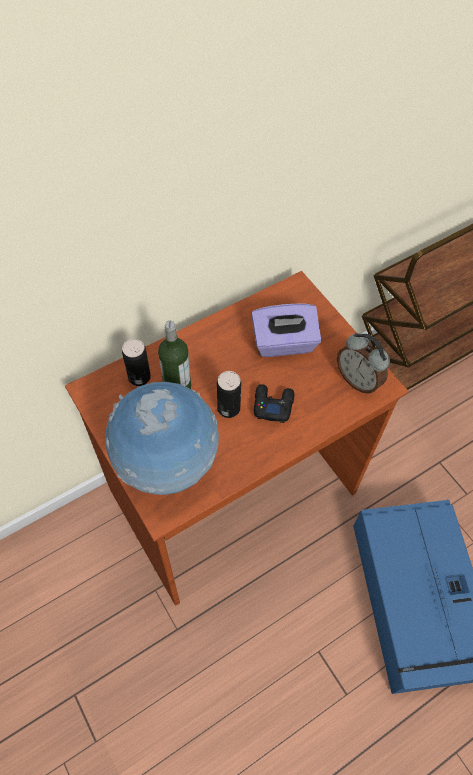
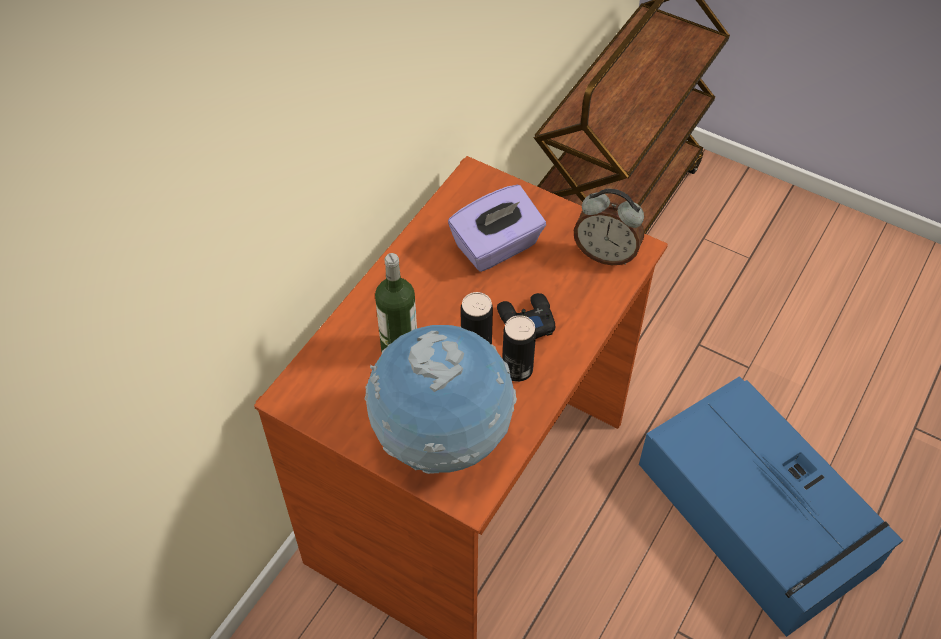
camera: 25 degrees left, 5 degrees down
can [122,339,151,386] -> can moved to [502,315,536,382]

